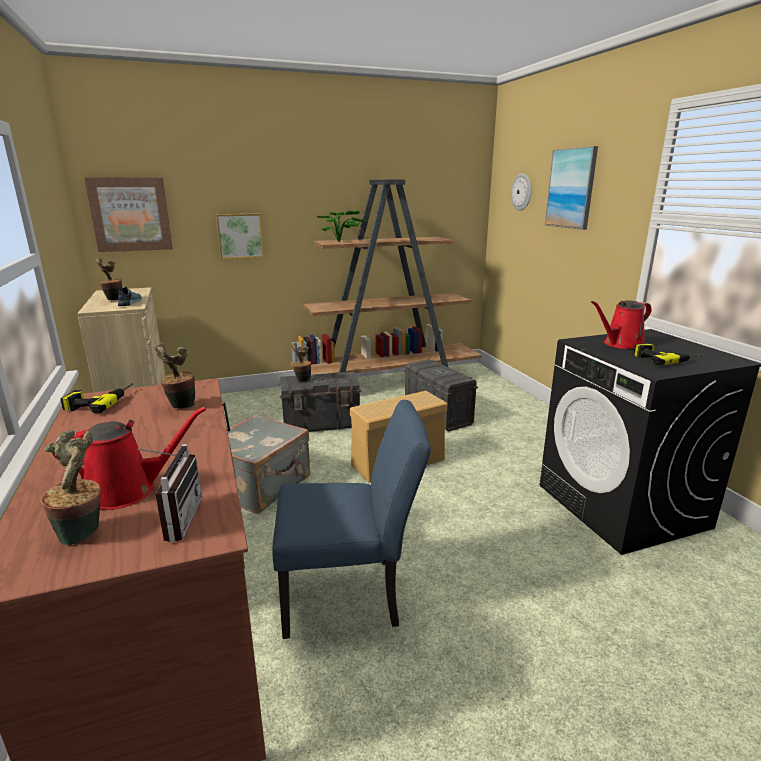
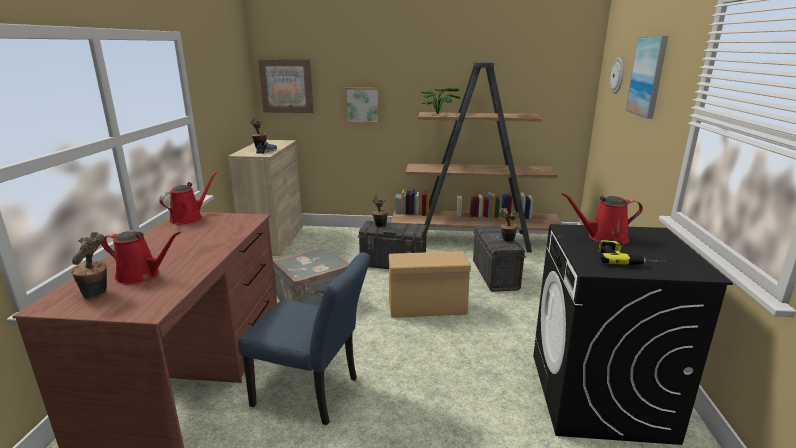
camera: 25 degrees right, 0 degrees up
power drill [60,383,133,413] -> red watering can [159,172,217,224]
radio [138,444,202,542] -> none
potted plant [154,342,195,409] -> potted plant moved to [500,208,518,242]

